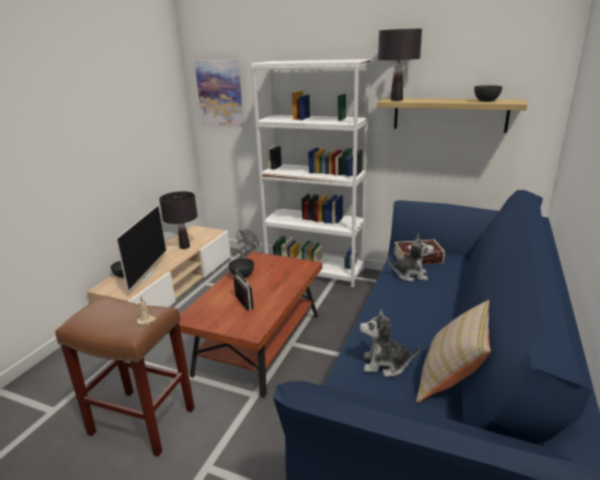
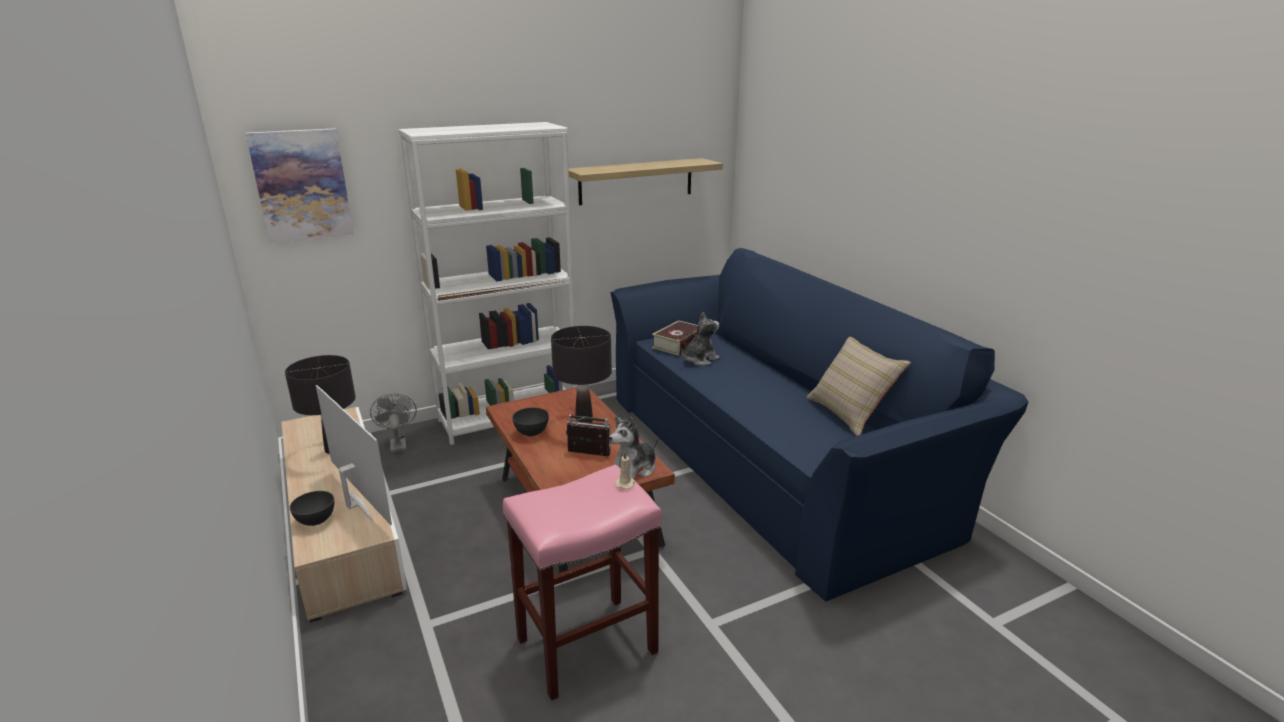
camera: 50 degrees left, 0 degrees up
brown stool [55,295,195,457] -> pink stool [503,465,662,701]
plush toy [360,309,420,377] -> plush toy moved to [609,416,659,479]
black table lamp [378,29,422,101] -> black table lamp moved to [551,326,612,423]
grey bowl [474,85,503,102] -> none

